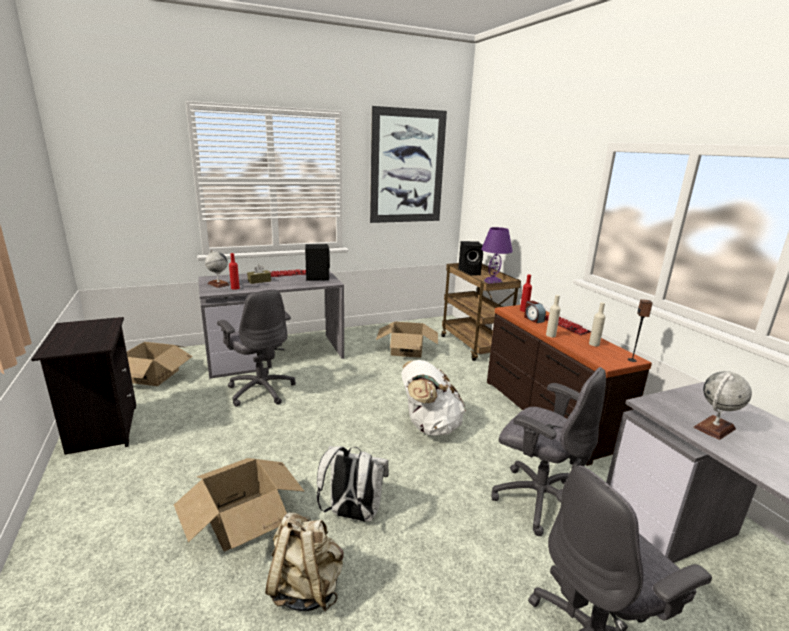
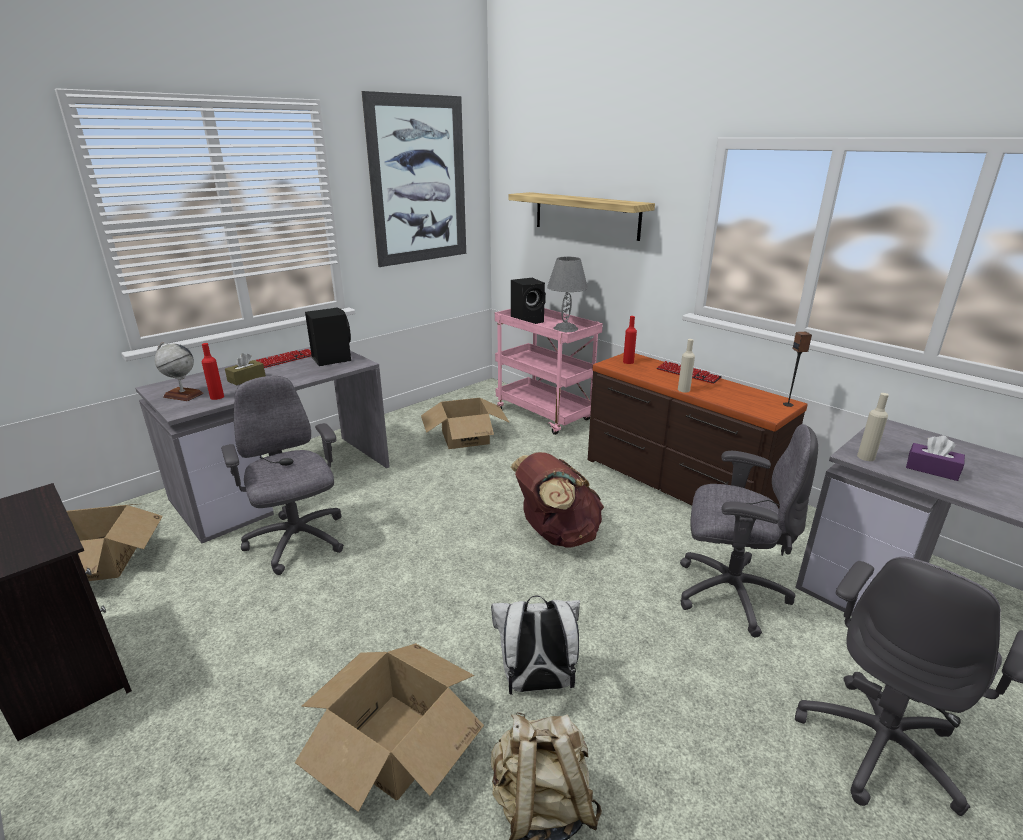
camera: 20 degrees left, 5 degrees up
grey office chair [217,289,296,407] -> grey office chair turned 150 degrees counterclockwise [221,376,344,575]
white backpack [401,360,466,436] -> brown backpack [510,452,604,548]
brown cart [441,263,521,361] -> pink cart [495,308,603,435]
purple table lamp [481,227,513,283] -> grey table lamp [547,257,588,332]
alarm clock [524,300,546,323] -> none
beige bottle [589,302,605,346] -> beige bottle moved to [857,393,889,461]
globe [693,371,752,440] -> purple tissue box [906,436,965,481]
none -> shelf [509,192,655,241]

